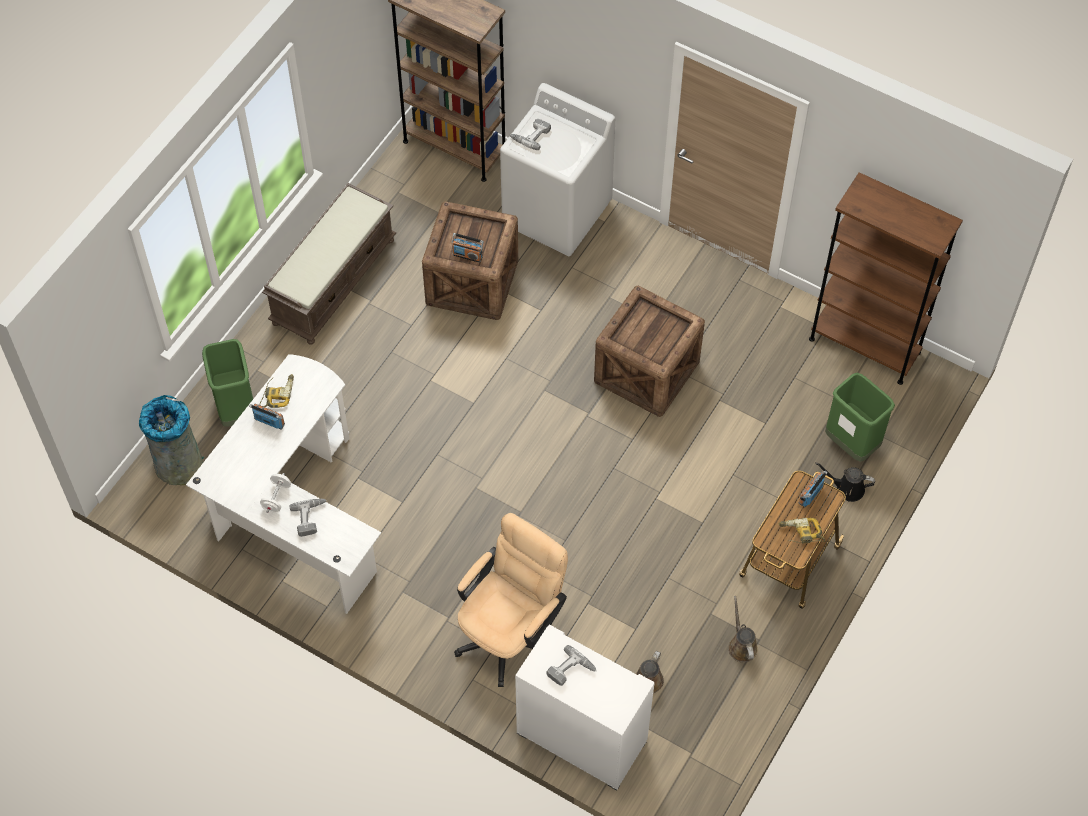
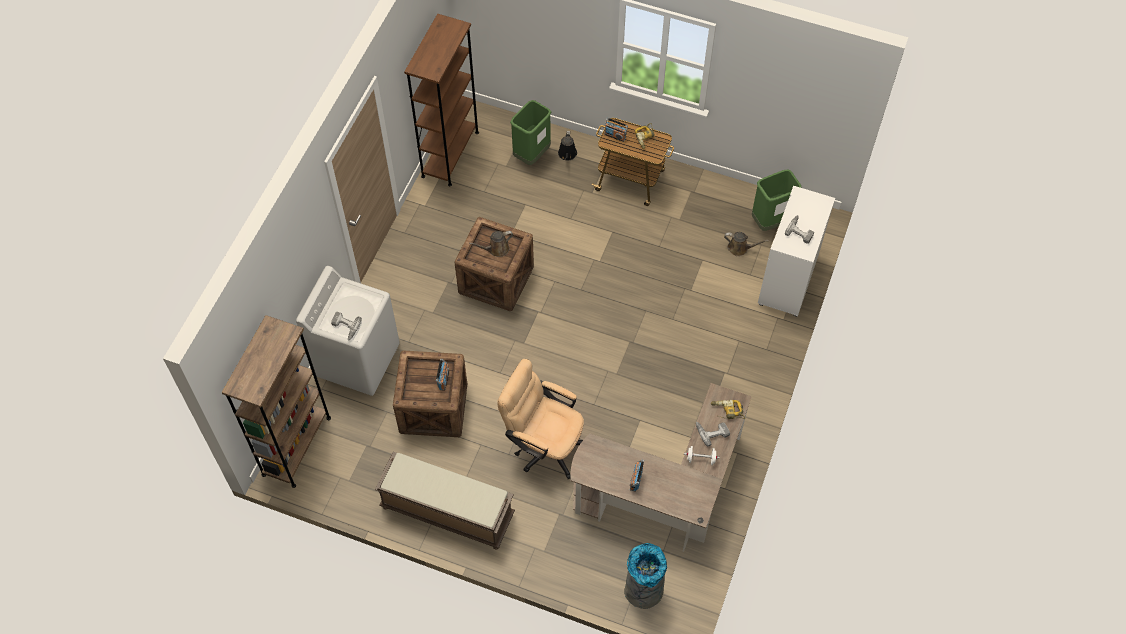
camera: 100 degrees left, 0 degrees up
white desk [186,354,381,614] -> brown desk [570,383,752,552]
green trash can [202,339,253,427] -> green trash can moved to [752,170,801,231]
power drill [260,374,294,408] -> power drill moved to [710,400,745,419]
beige office chair [454,513,568,687] -> beige office chair moved to [497,359,584,479]
brown watering can [728,596,758,663] -> brown watering can moved to [469,231,513,257]

